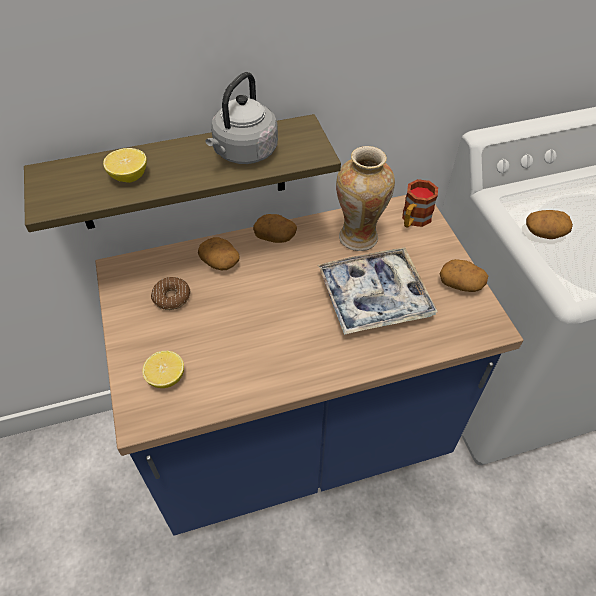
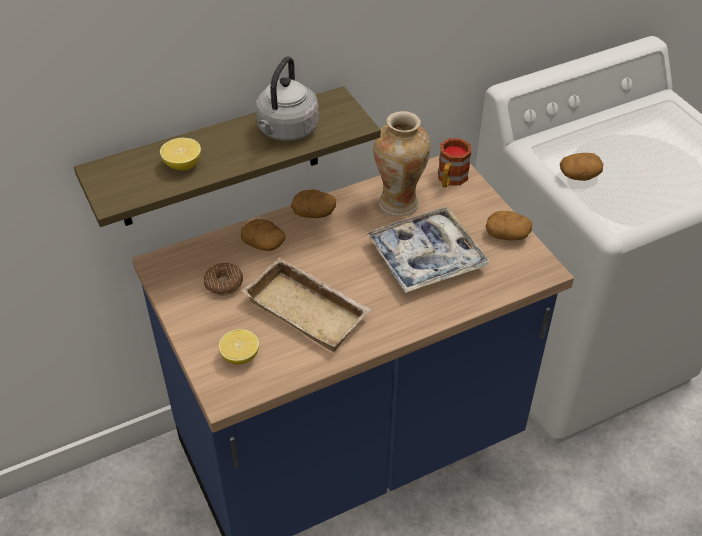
camera: 10 degrees left, 5 degrees down
none -> beige tray [242,257,371,352]

